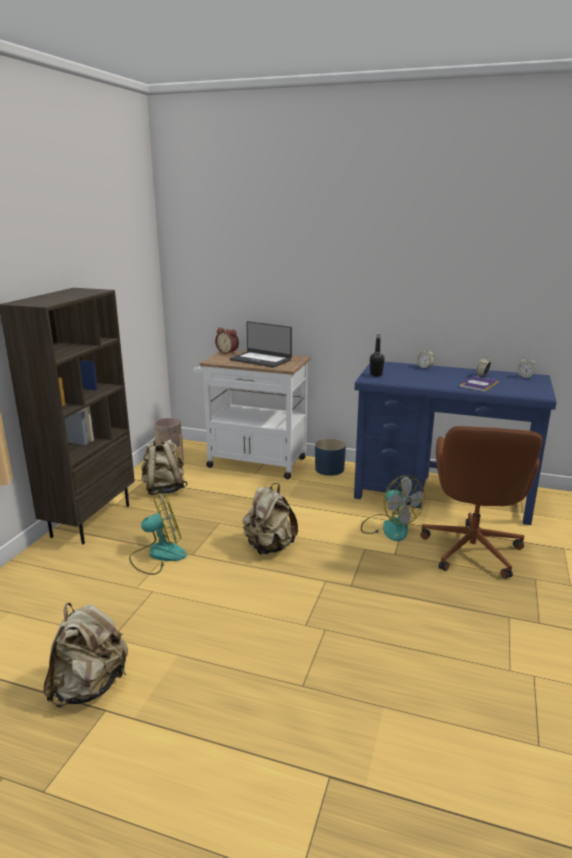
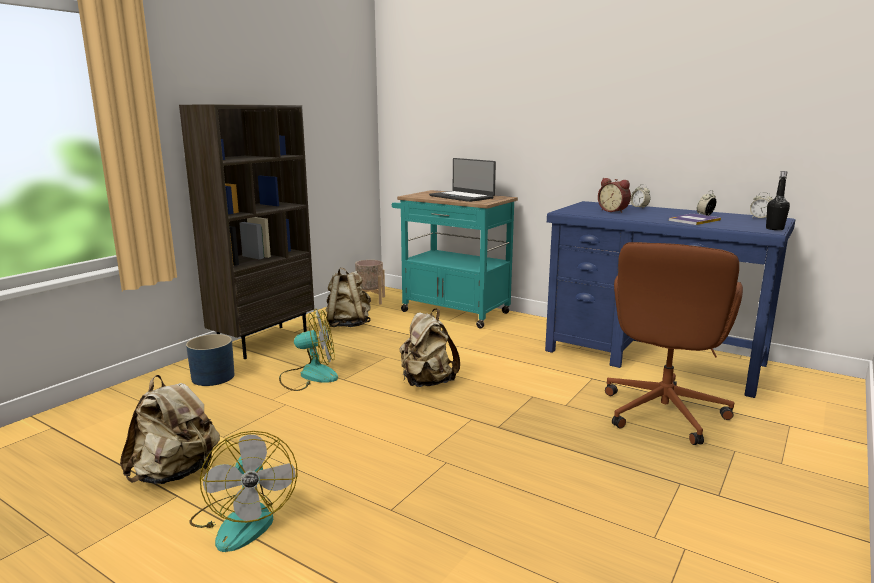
camera: 15 degrees right, 5 degrees down
white cart [193,350,311,479] -> turquoise cart [392,190,518,328]
alarm clock [215,327,239,354] -> alarm clock moved to [598,178,631,213]
blue planter [315,438,346,476] -> blue planter moved to [186,334,234,386]
fan [361,475,425,541] -> fan moved to [189,431,298,552]
black bottle [370,333,385,377] -> black bottle moved to [766,171,790,230]

